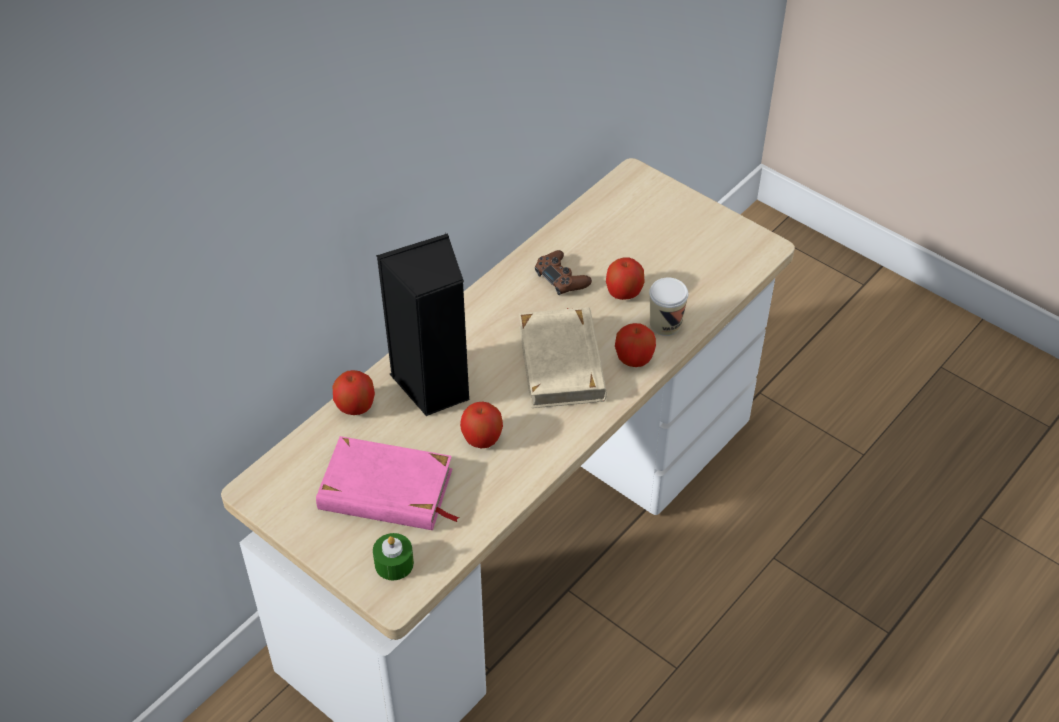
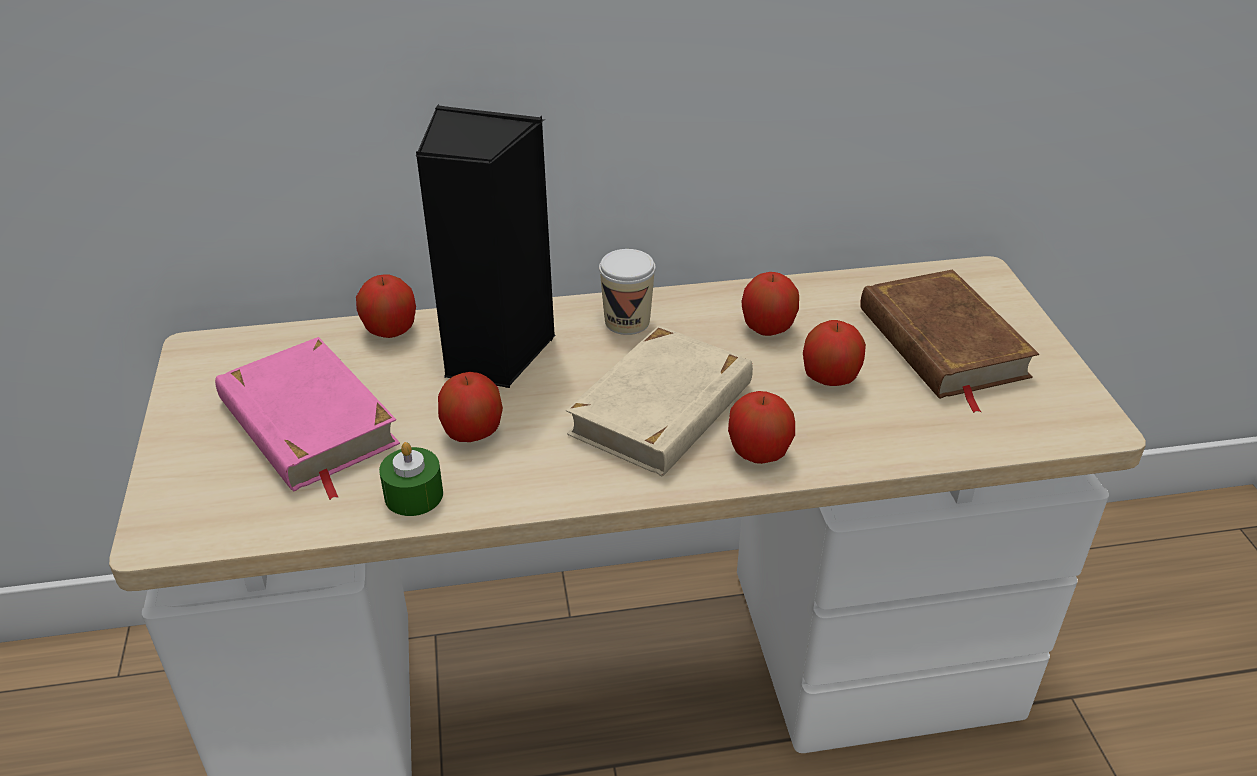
camera: 40 degrees right, 10 degrees down
green candle [373,533,414,580] -> green candle moved to [379,442,443,516]
brown game controller [535,250,592,295] -> apple [742,272,799,336]
cup [649,277,688,336] -> cup moved to [599,249,656,335]
none -> brown book [860,270,1039,413]

